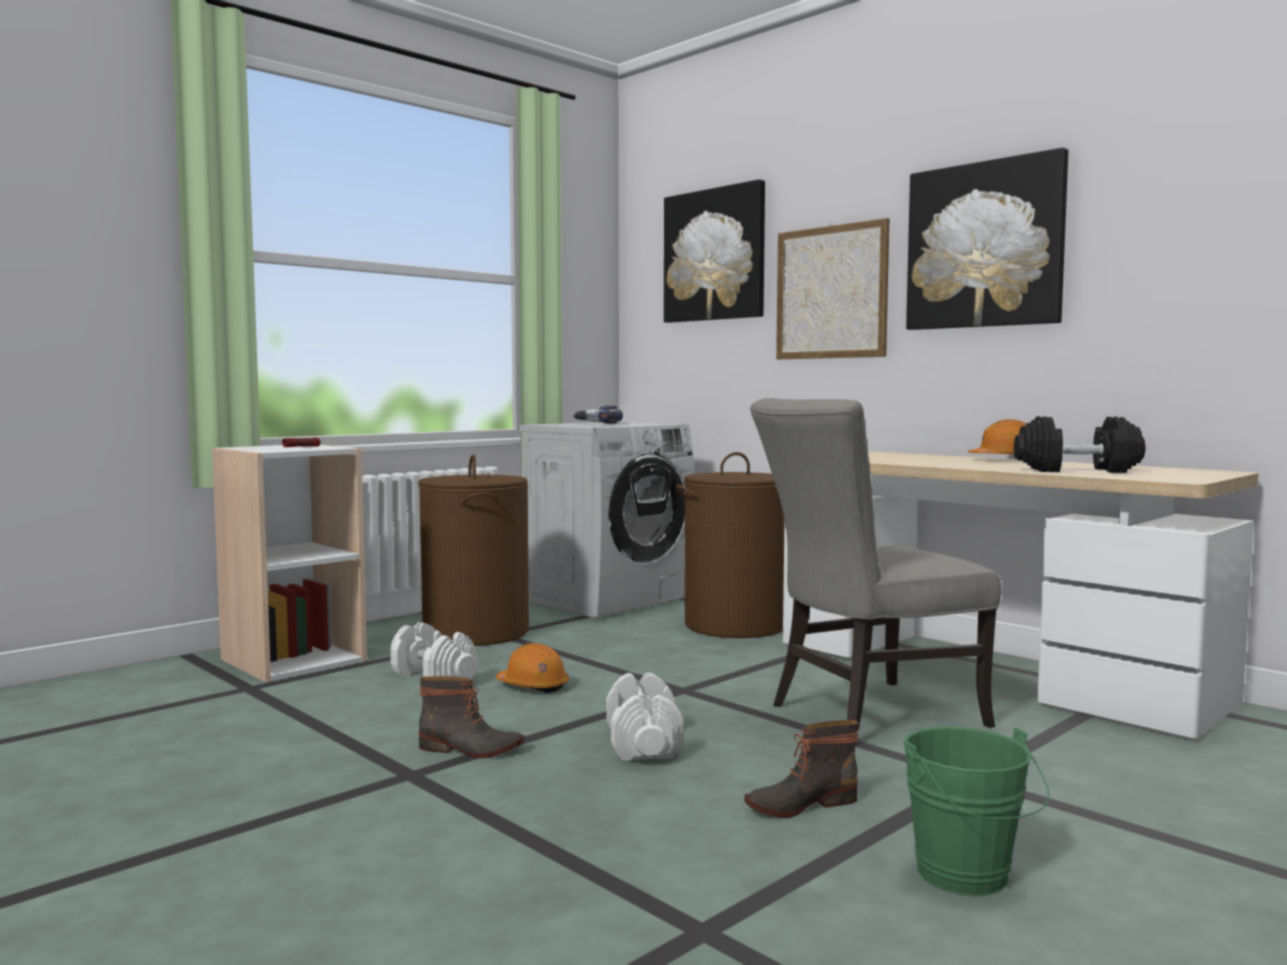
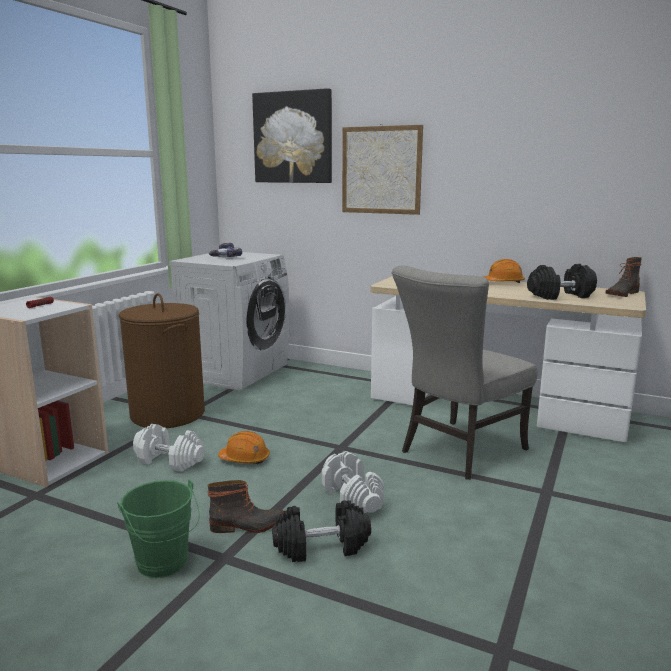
camera: 20 degrees left, 10 degrees up
brown laundry basket [676,452,785,638] -> none
boot [744,720,859,818] -> boot moved to [605,257,642,297]
green bucket [903,726,1049,896] -> green bucket moved to [117,479,200,578]
picture [906,148,1068,330] -> none
none -> black dumbbell [272,500,371,562]

